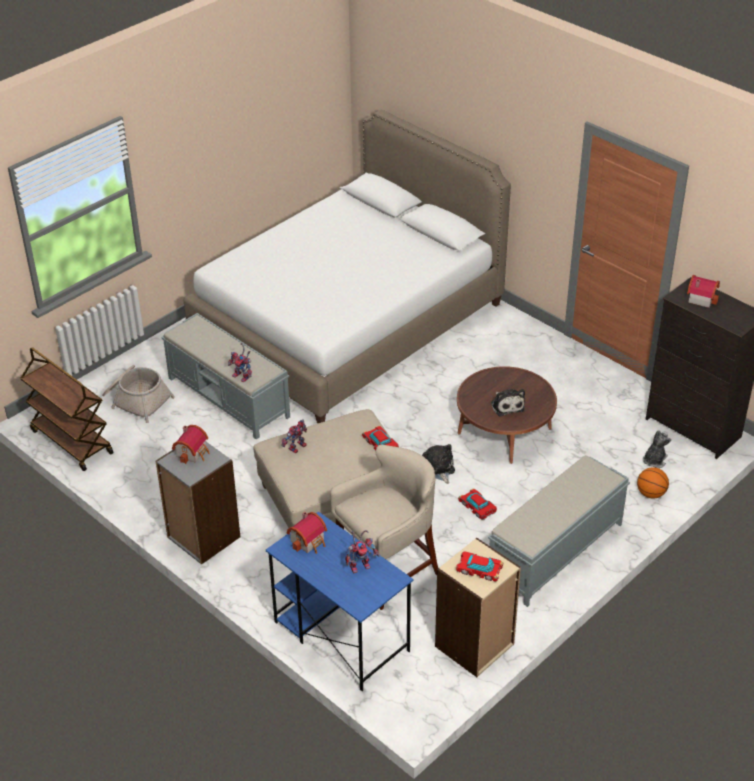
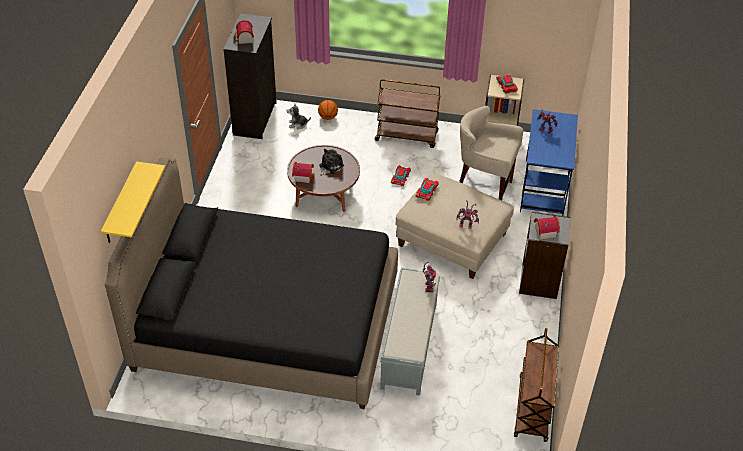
camera: 125 degrees left, 5 degrees up
basket [102,365,175,423] -> none
white bed [183,110,511,423] -> black bed [105,157,398,409]
toy house [287,512,327,554] -> toy house moved to [292,162,315,183]
plush toy [422,444,455,484] -> none
grey bench [488,455,630,607] -> brown cart [375,79,440,148]
none -> yellow shelf [100,161,165,243]

